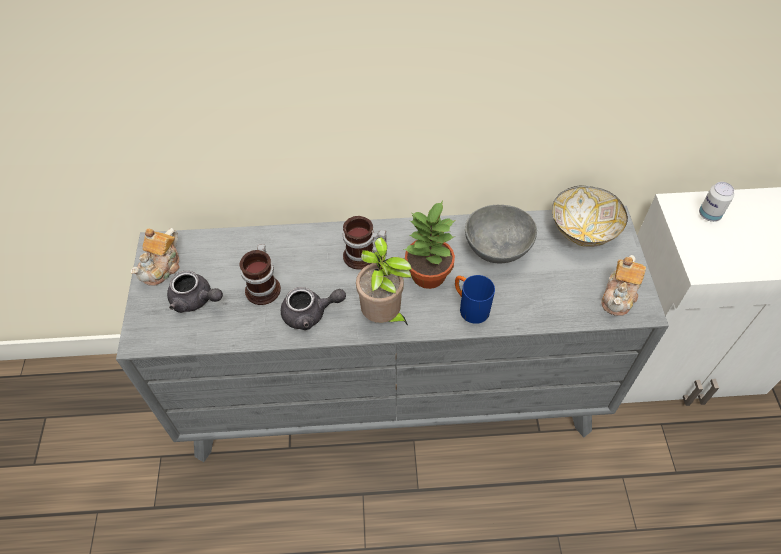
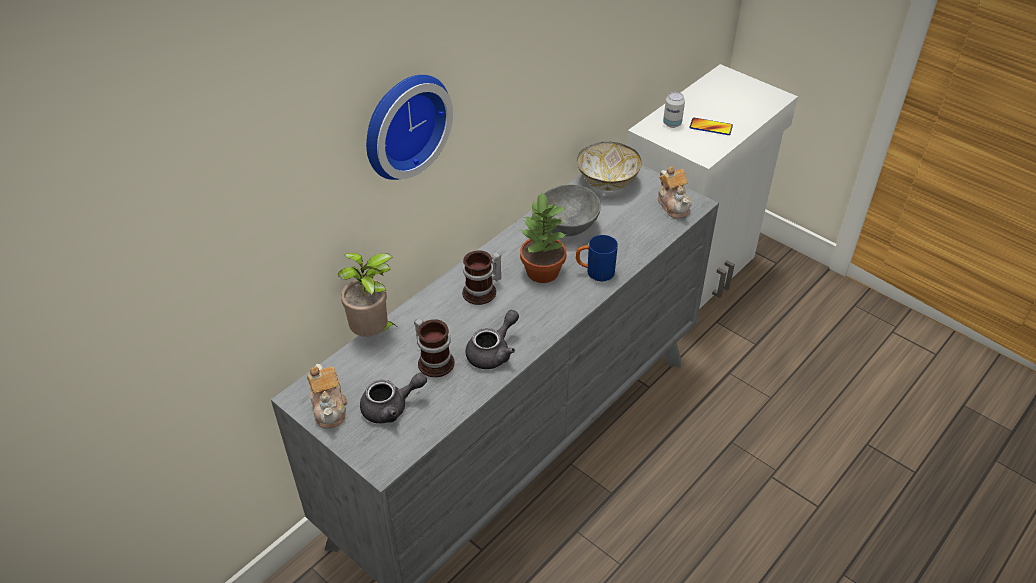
camera: 45 degrees left, 10 degrees down
potted plant [356,237,412,326] -> potted plant moved to [338,253,396,337]
none -> wall clock [366,75,453,180]
none -> phone [689,118,733,135]

